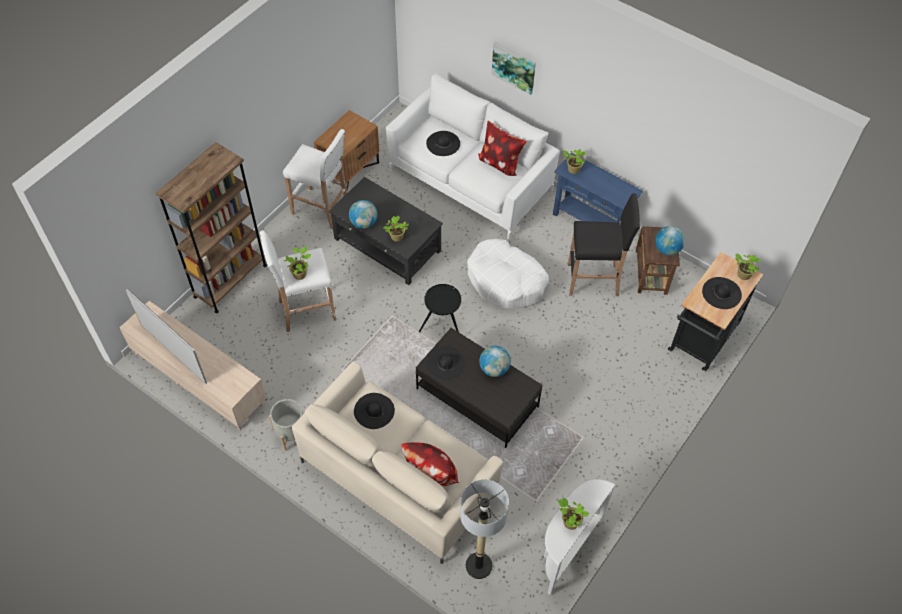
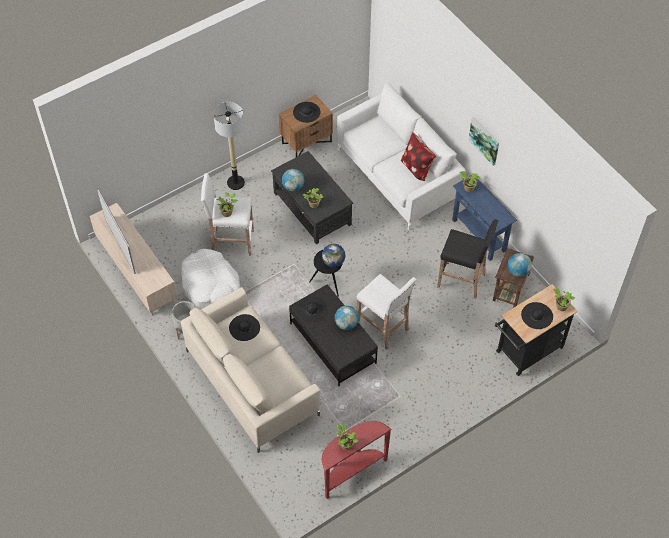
camera: 20 degrees right, 0 degrees up
brown bookcase [155,142,267,313] -> none
white stool [283,129,348,229] -> white stool moved to [356,274,416,350]
pillow [401,443,459,486] -> none
black hat [426,131,460,156] -> black hat moved to [293,102,320,123]
floor lamp [460,479,509,579] -> floor lamp moved to [213,102,245,190]
white dog bed [467,239,549,309] -> white dog bed moved to [181,249,241,309]
picture [492,42,536,95] -> picture moved to [468,117,499,166]
white console table [544,479,616,595] -> red console table [322,421,392,499]
none -> globe [322,244,346,267]

